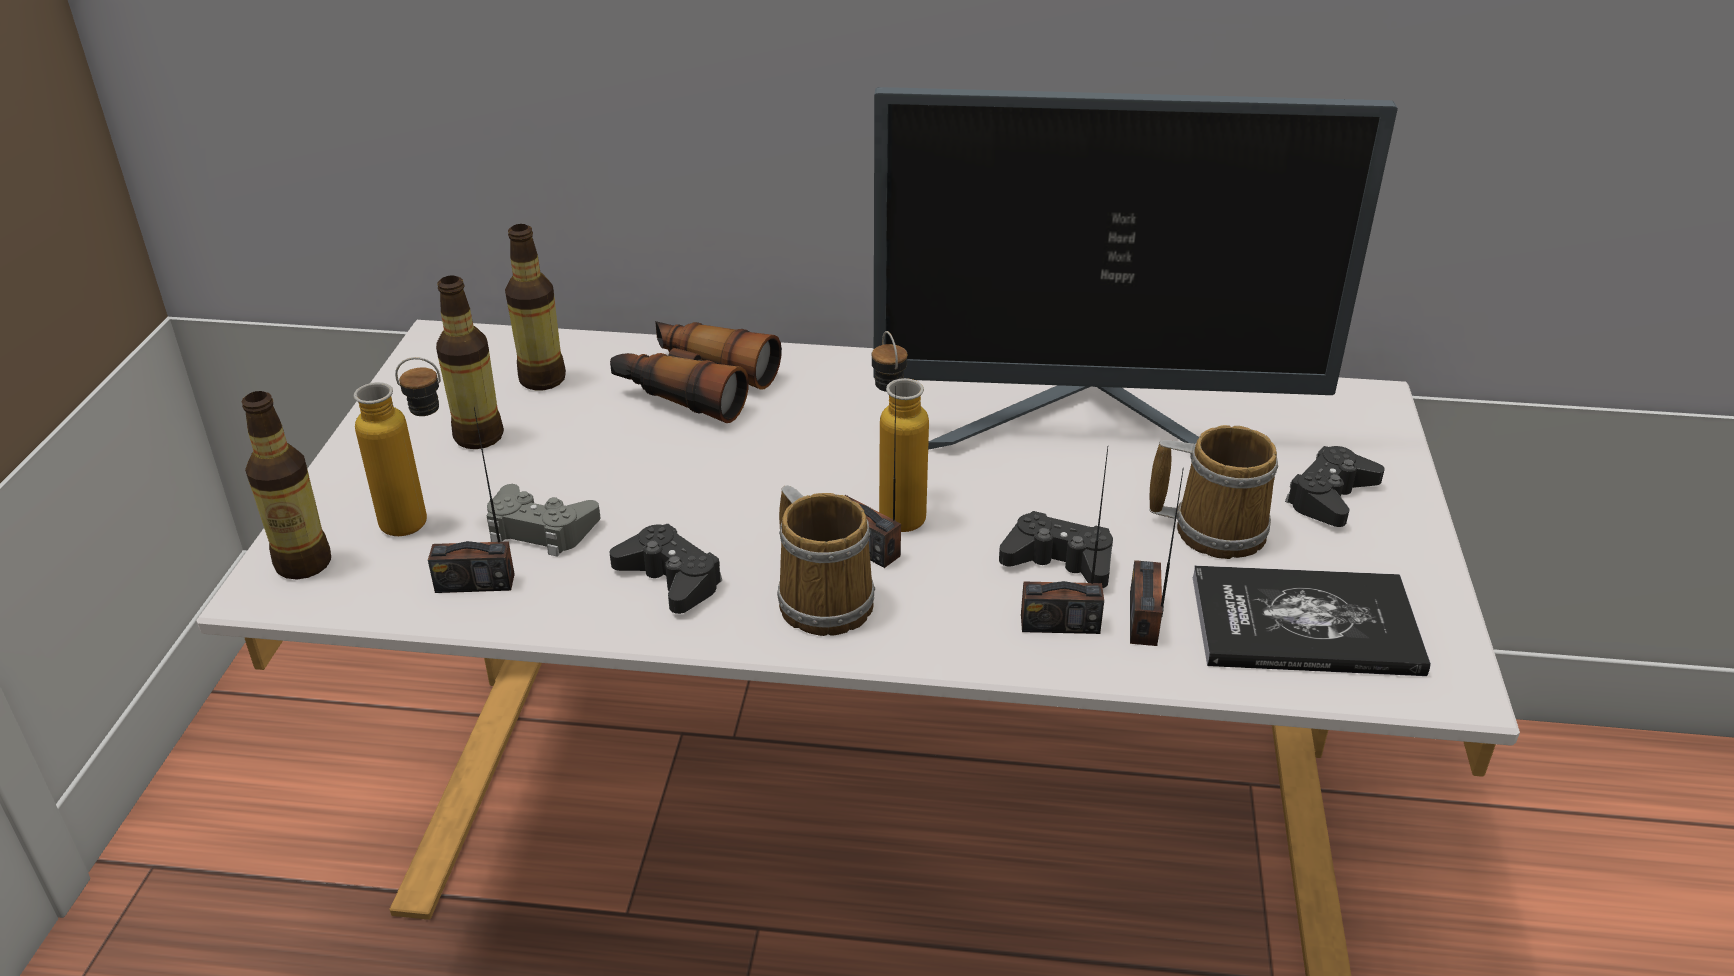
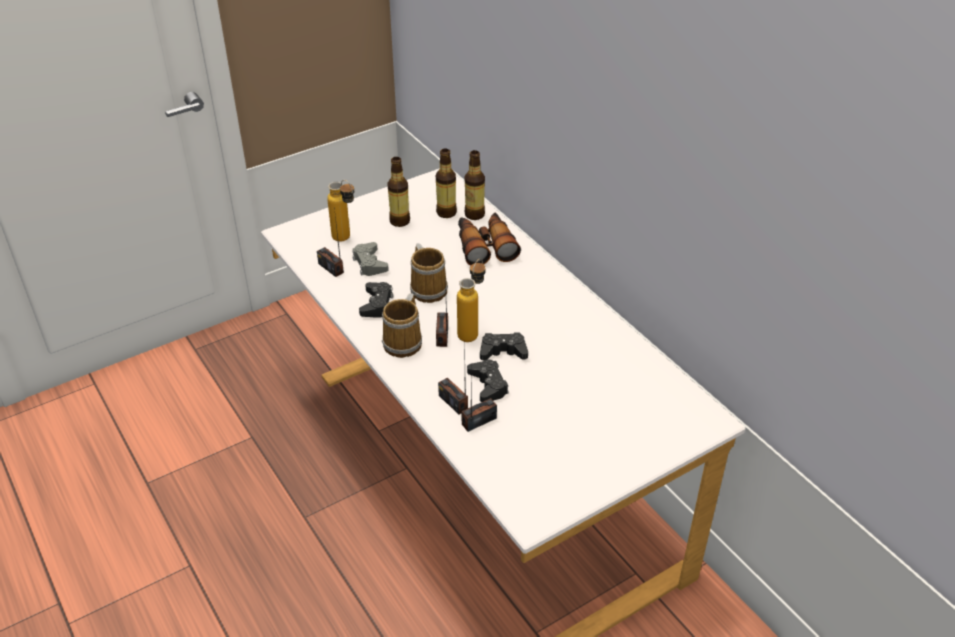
camera: 50 degrees right, 5 degrees up
bottle [242,391,331,580] -> bottle moved to [465,150,485,220]
monitor [874,87,1398,450] -> none
mug [1149,425,1278,559] -> mug moved to [410,243,448,303]
book [1193,566,1431,676] -> none
black game controller [1285,446,1385,527] -> black game controller moved to [480,332,528,360]

